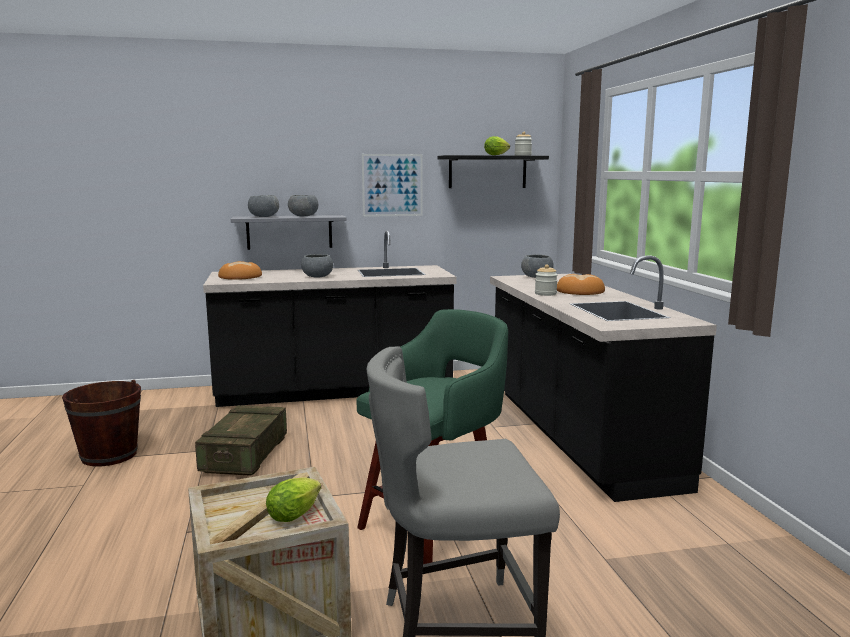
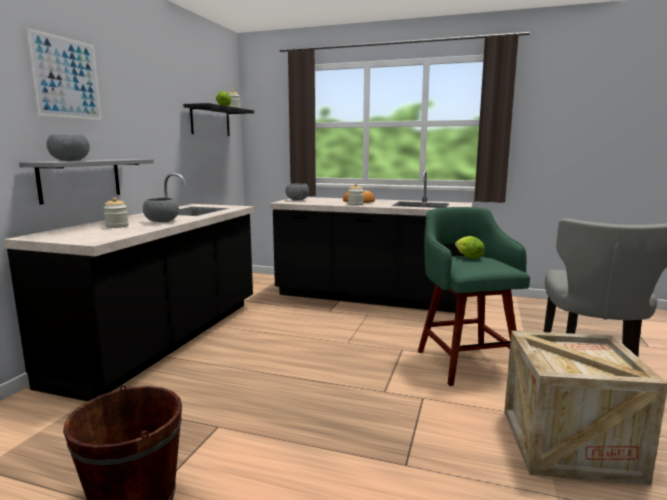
camera: 60 degrees left, 0 degrees up
crate [195,405,287,476] -> none
bread [218,261,262,280] -> none
lettuce [266,478,321,522] -> lettuce moved to [455,236,484,259]
grey bowl [288,195,318,216] -> none
picture [362,154,423,217] -> picture moved to [26,28,102,120]
none -> jar [104,197,129,228]

